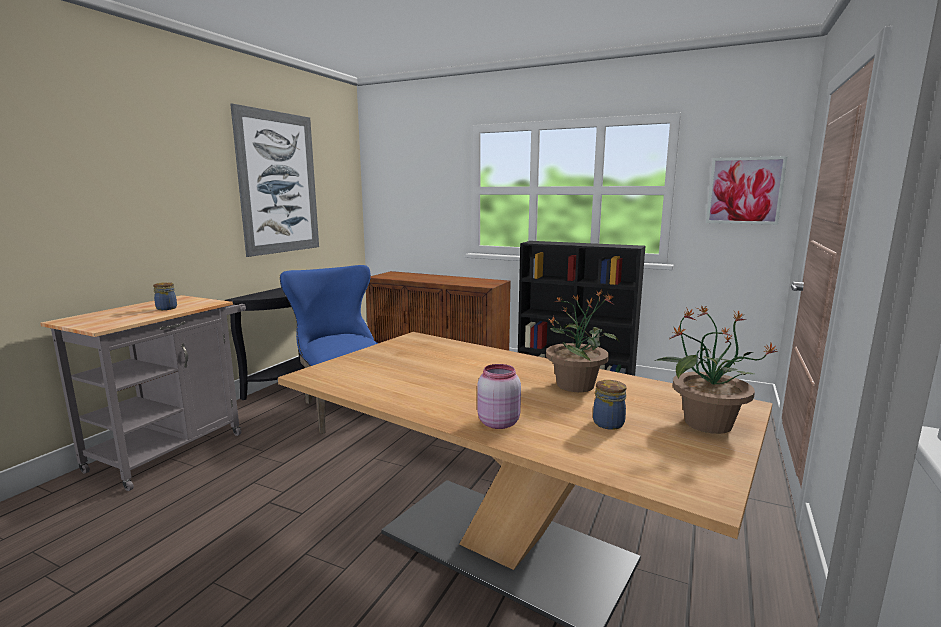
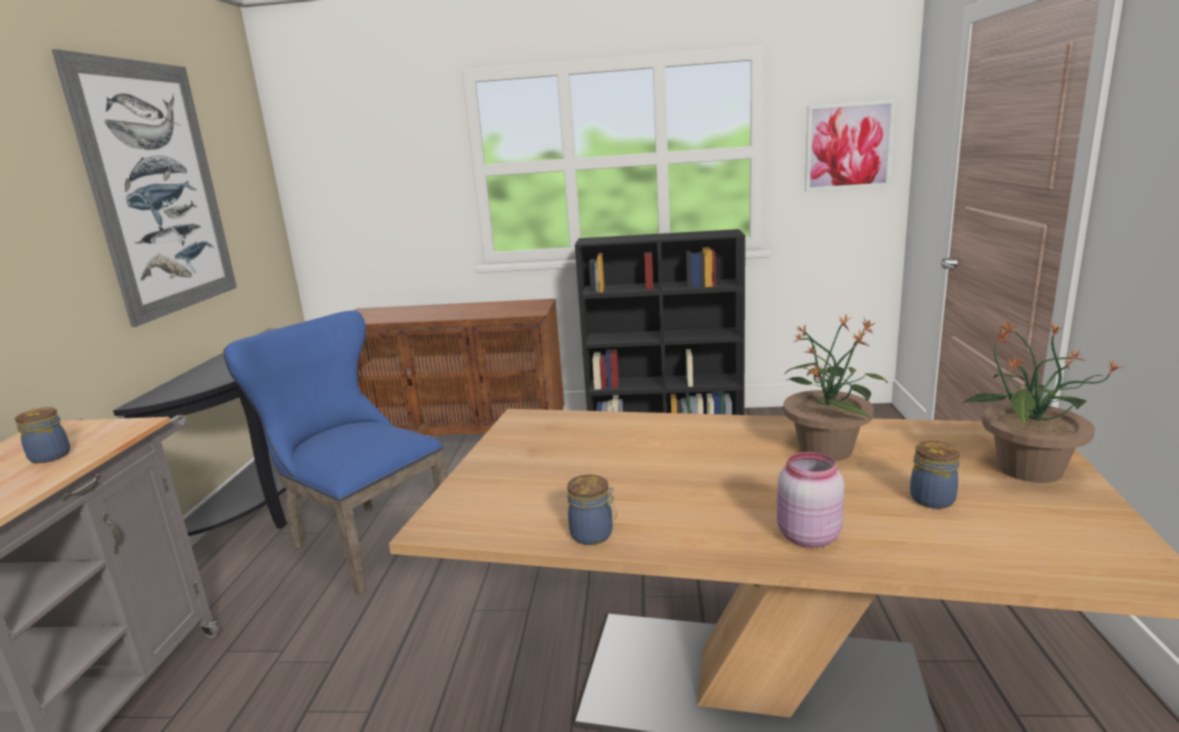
camera: 20 degrees left, 5 degrees up
none -> jar [567,474,617,545]

